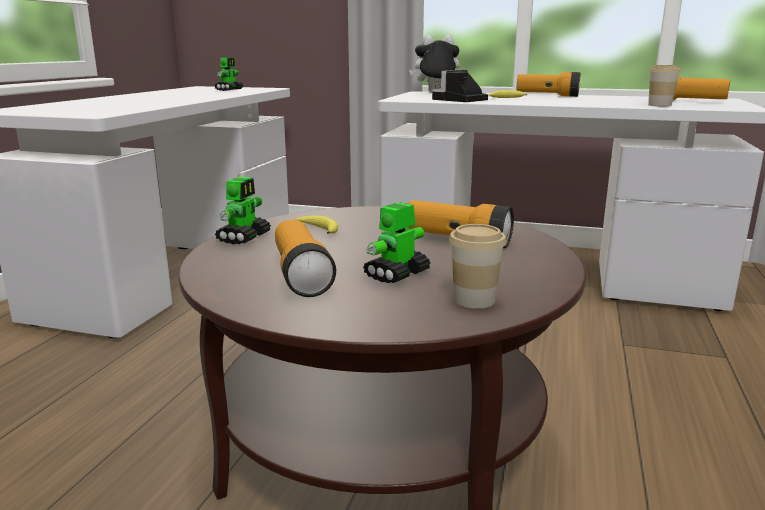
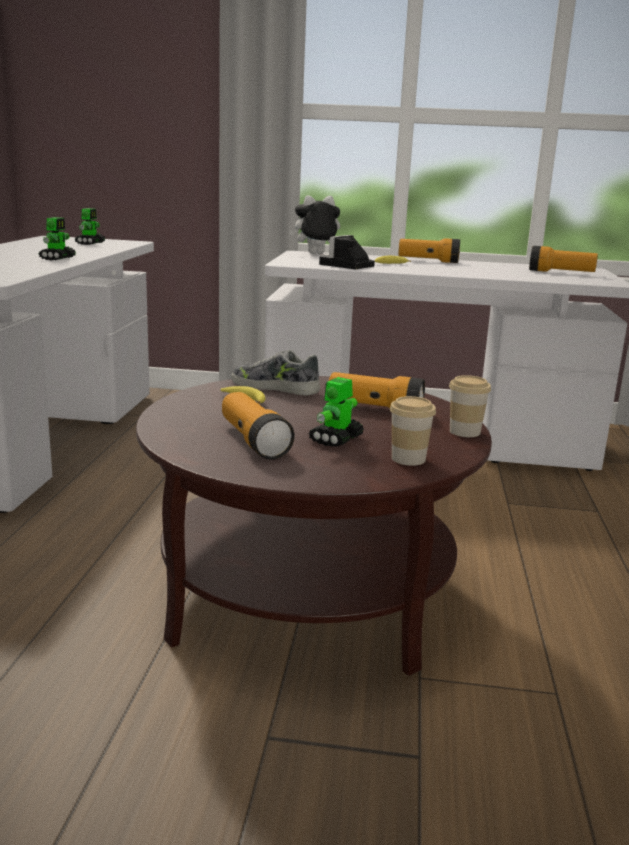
camera: 10 degrees left, 0 degrees up
toy robot [215,177,271,244] -> toy robot moved to [39,217,76,261]
cup [648,65,681,107] -> cup moved to [449,375,491,437]
none -> shoe [232,350,320,395]

